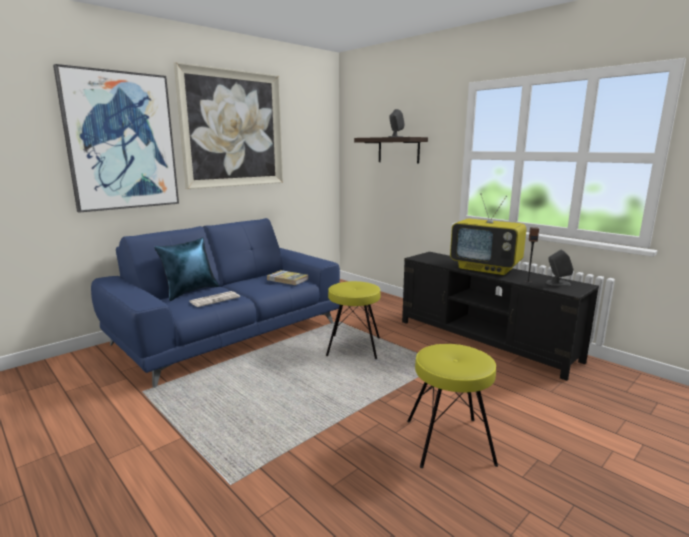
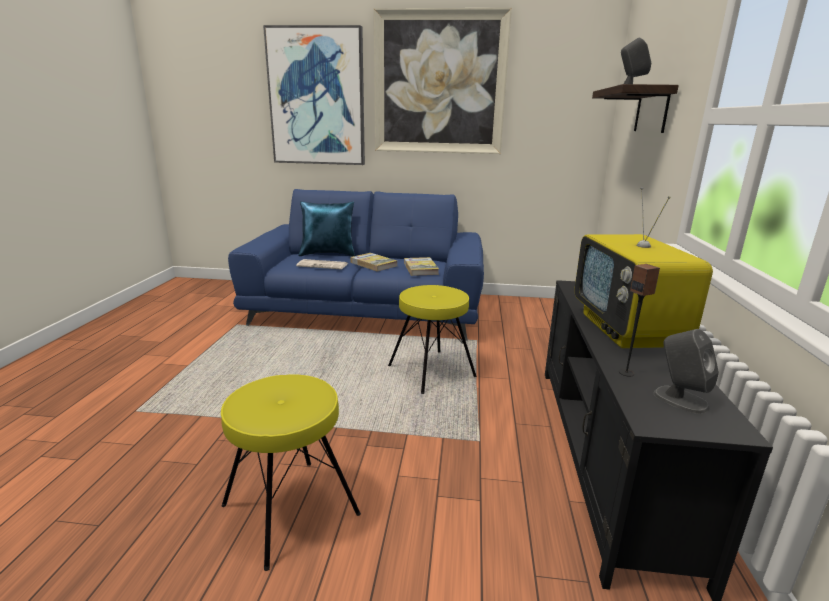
camera: 50 degrees right, 5 degrees up
none -> book [350,253,397,271]

